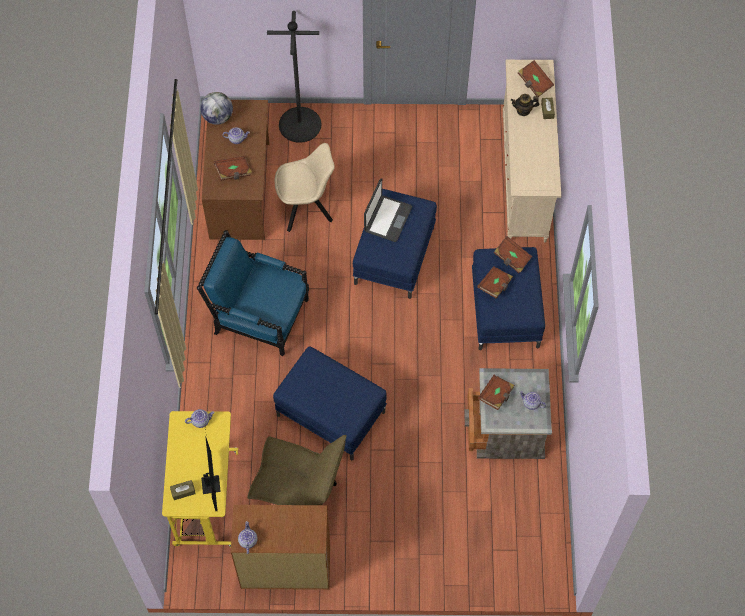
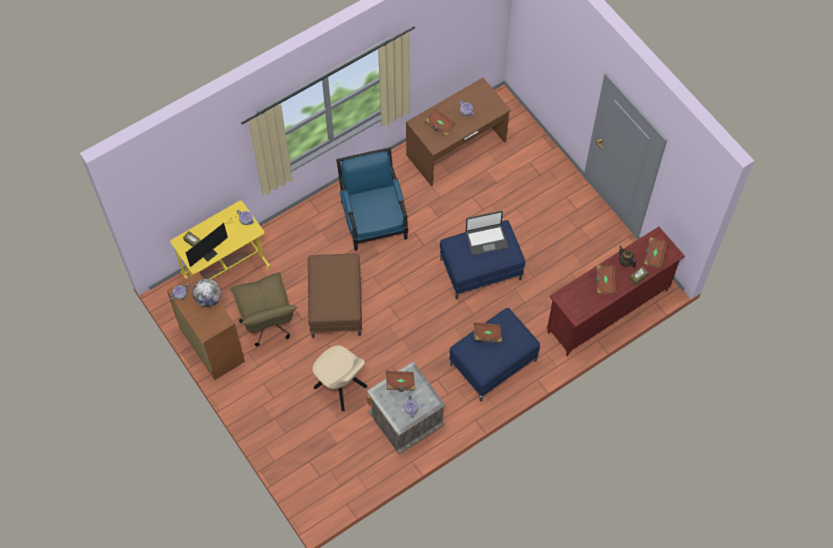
camera: 55 degrees right, 0 degrees up
globe [200,92,233,125] -> globe moved to [192,279,221,307]
black clothes rack [267,11,322,143] -> none
blue ottoman [273,347,387,460] -> brown ottoman [308,254,362,338]
beige chair [275,143,335,232] -> beige chair moved to [312,345,367,411]
brown book [494,236,532,273] -> brown book moved to [595,265,616,294]
beige dresser [503,60,561,243] -> red dresser [547,227,685,356]

